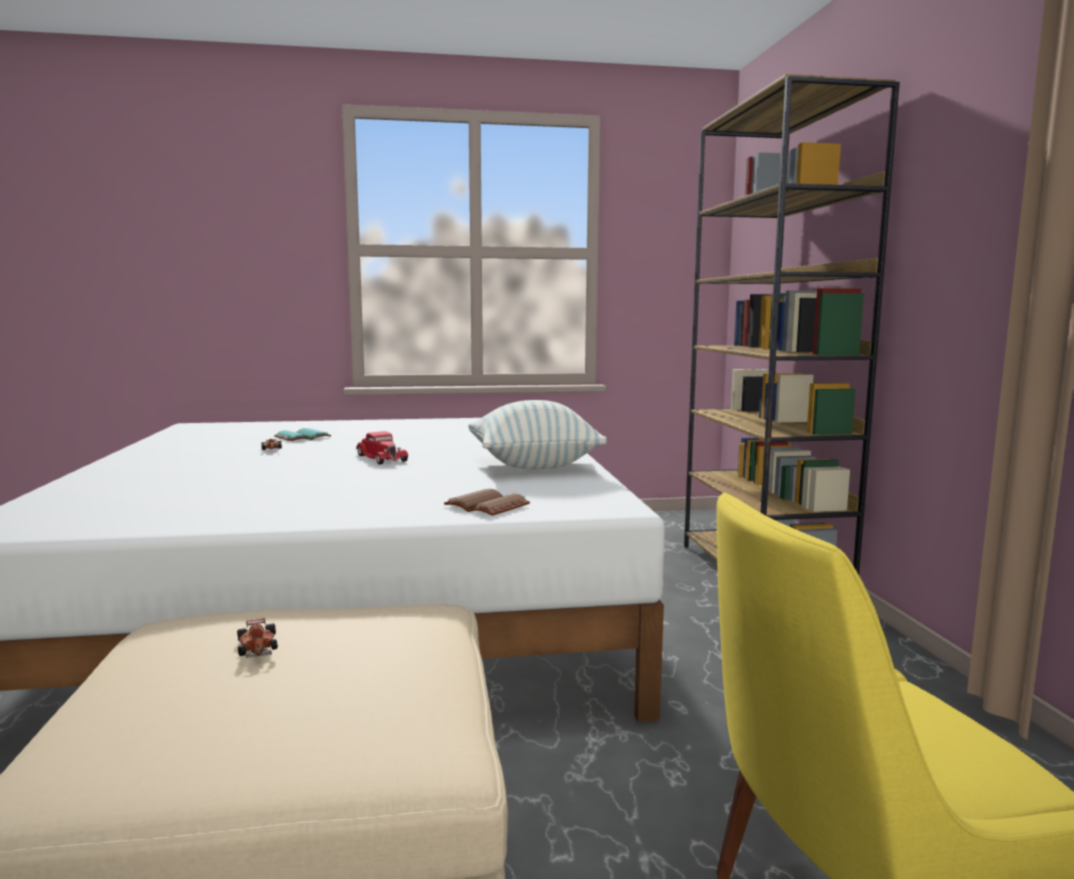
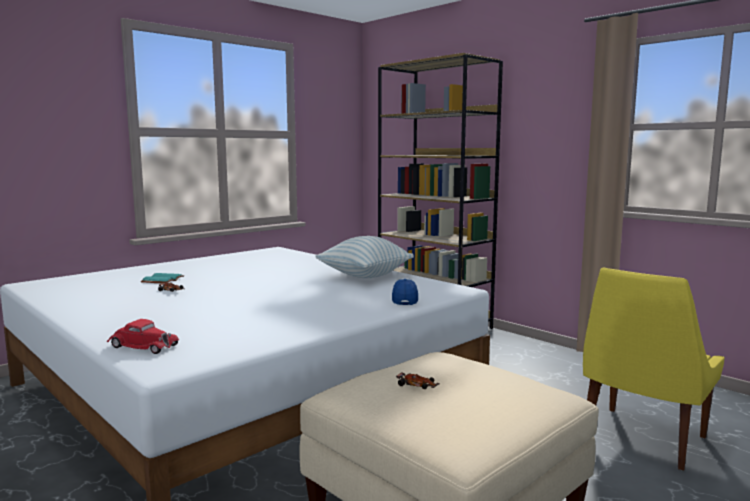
camera: 35 degrees left, 0 degrees up
red toy car [355,431,408,465] -> red toy car moved to [107,319,179,354]
brown book [444,489,530,516] -> cap [392,278,418,305]

